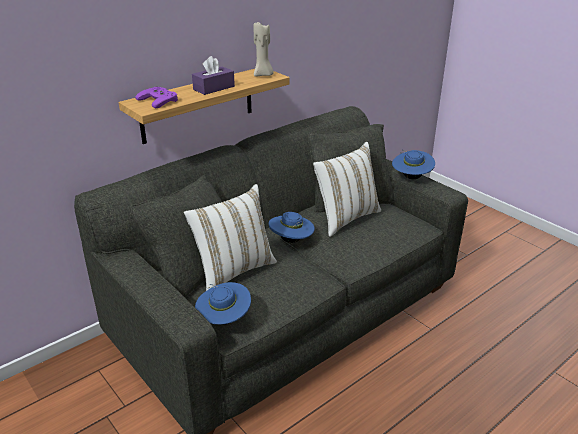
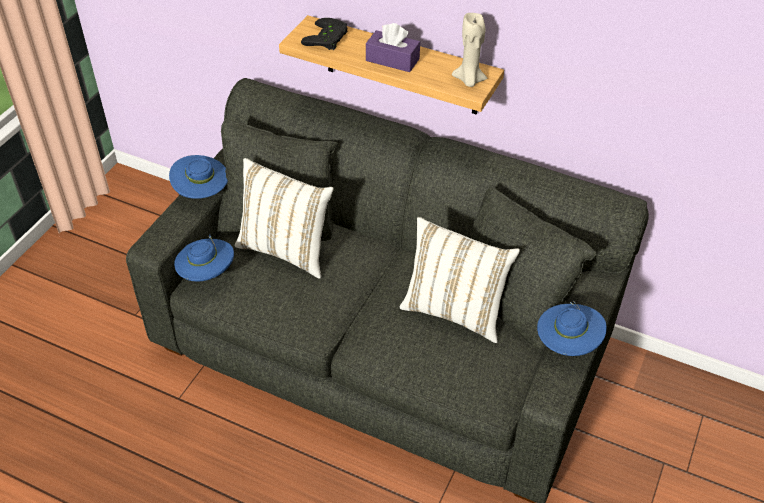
camera: 65 degrees right, 15 degrees up
purple game controller [135,87,178,108] -> black game controller [301,18,348,50]
blue hat [269,212,315,243] -> blue hat moved to [169,155,228,199]

